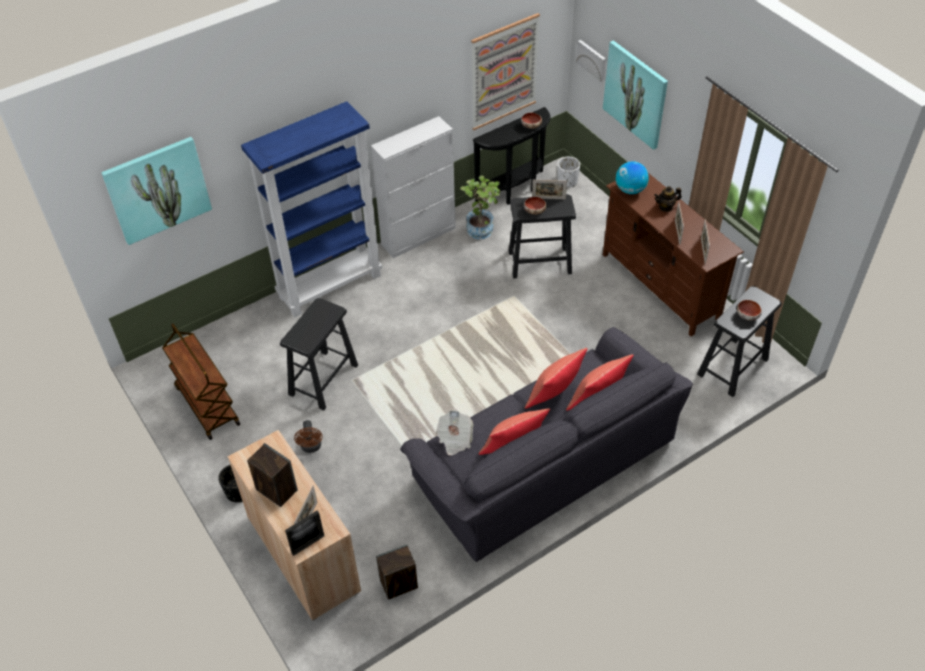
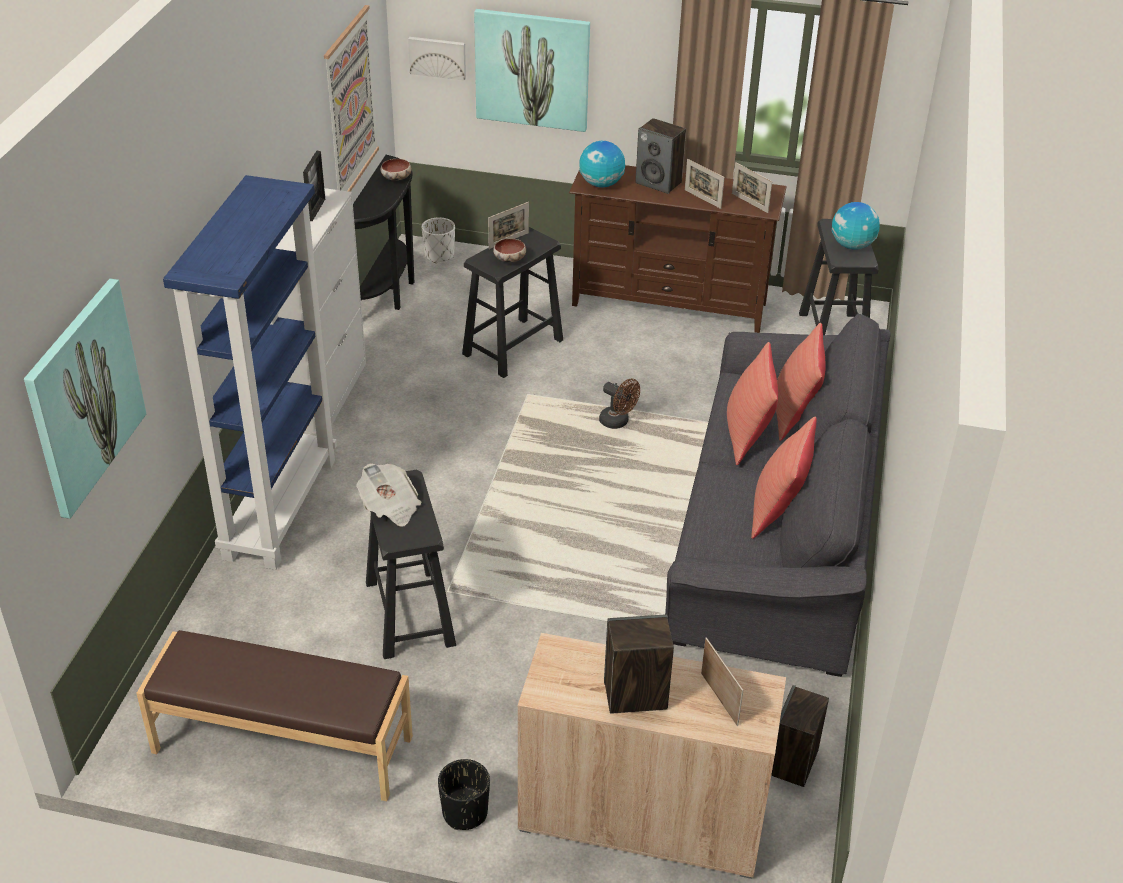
camera: 45 degrees left, 10 degrees down
brown cart [162,323,240,440] -> brown bench [136,630,413,801]
picture frame [285,511,324,556] -> picture frame moved to [303,151,325,221]
brown fan [294,420,323,453] -> brown fan moved to [599,379,640,429]
newspaper [436,409,474,456] -> newspaper moved to [357,463,422,527]
potted plant [460,176,500,239] -> none
teapot [654,186,682,212] -> speaker [635,118,686,194]
bowl [737,300,762,320] -> globe [831,202,880,250]

